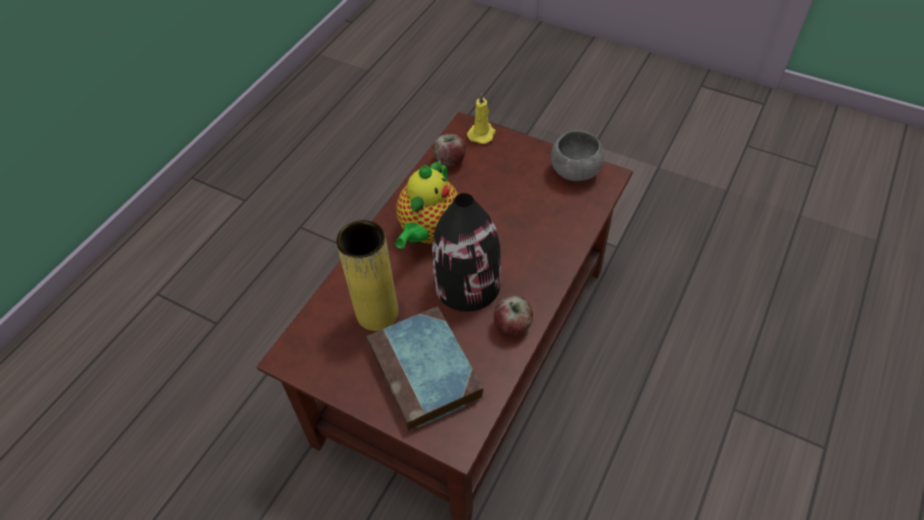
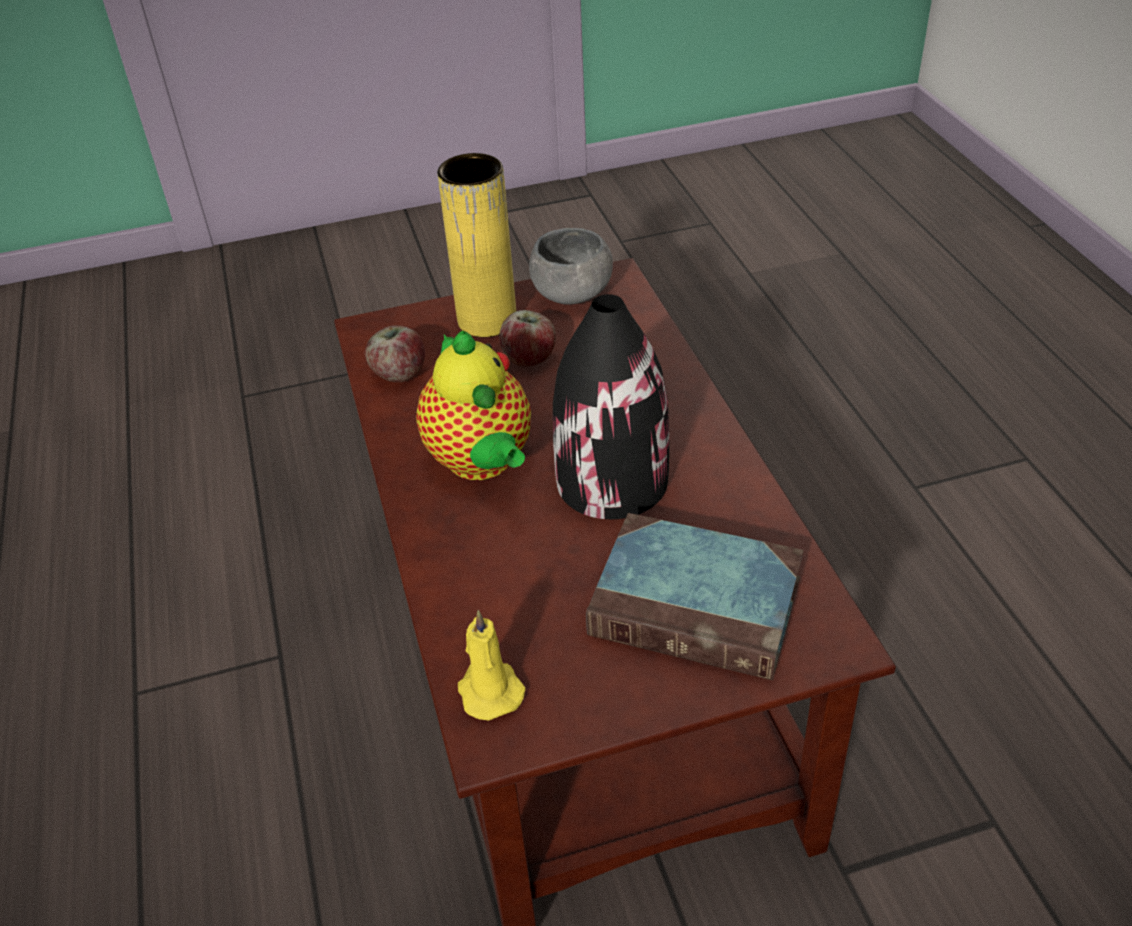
camera: 45 degrees left, 10 degrees down
yellow vase [336,220,398,331] -> yellow vase moved to [437,153,516,337]
yellow candle [467,93,496,144] -> yellow candle moved to [458,610,526,720]
apple [493,296,533,336] -> apple moved to [499,310,556,367]

